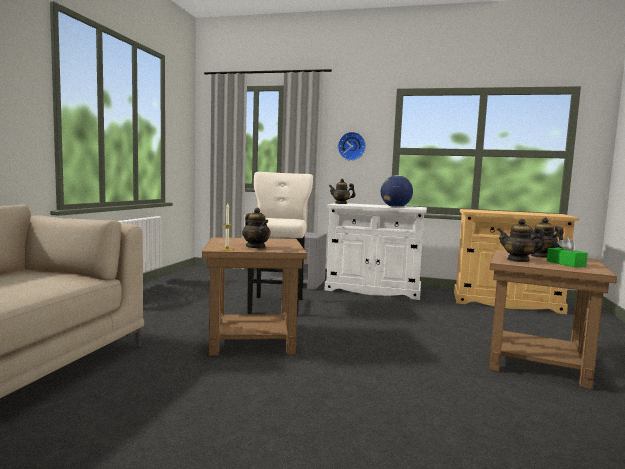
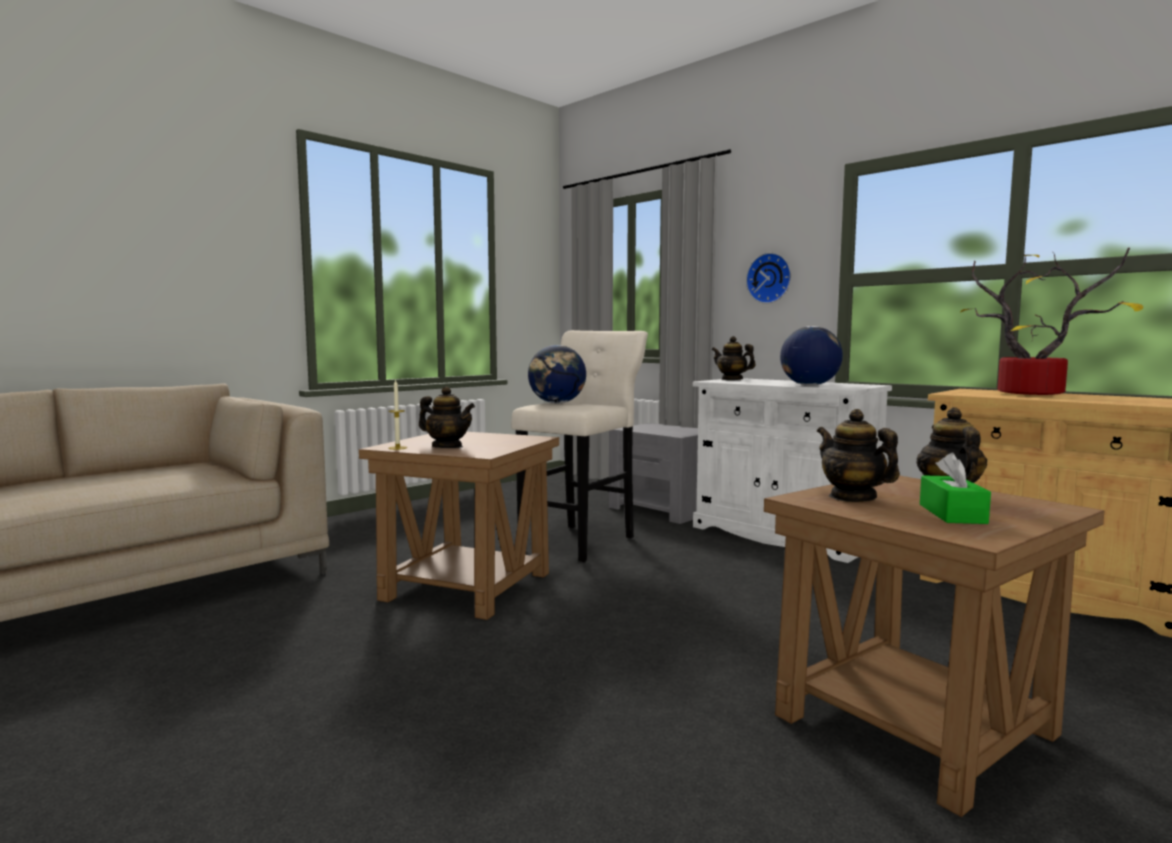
camera: 30 degrees right, 0 degrees up
teapot [242,207,271,249] -> teapot turned 60 degrees counterclockwise [419,386,475,448]
none -> globe [528,345,586,403]
none -> potted plant [960,248,1143,395]

